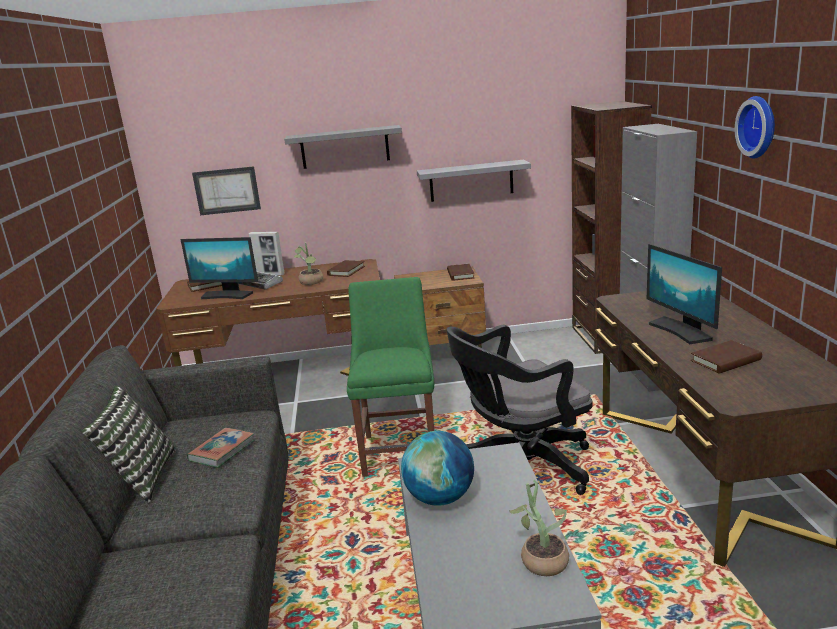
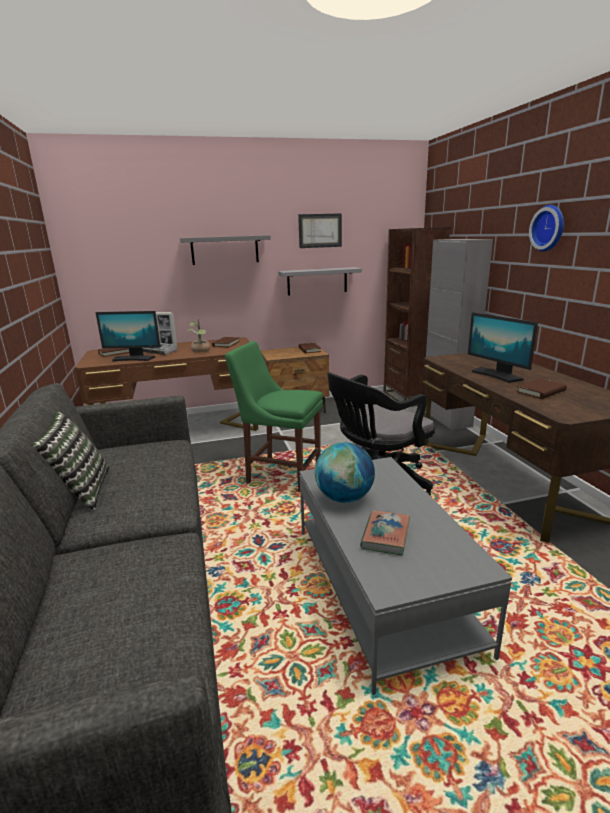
camera: 10 degrees left, 0 degrees up
book [187,428,254,468] -> book moved to [360,510,410,555]
picture [192,166,261,215] -> picture moved to [298,213,342,248]
green chair [347,277,434,477] -> green chair turned 60 degrees counterclockwise [225,341,323,492]
potted plant [509,480,569,576] -> none

